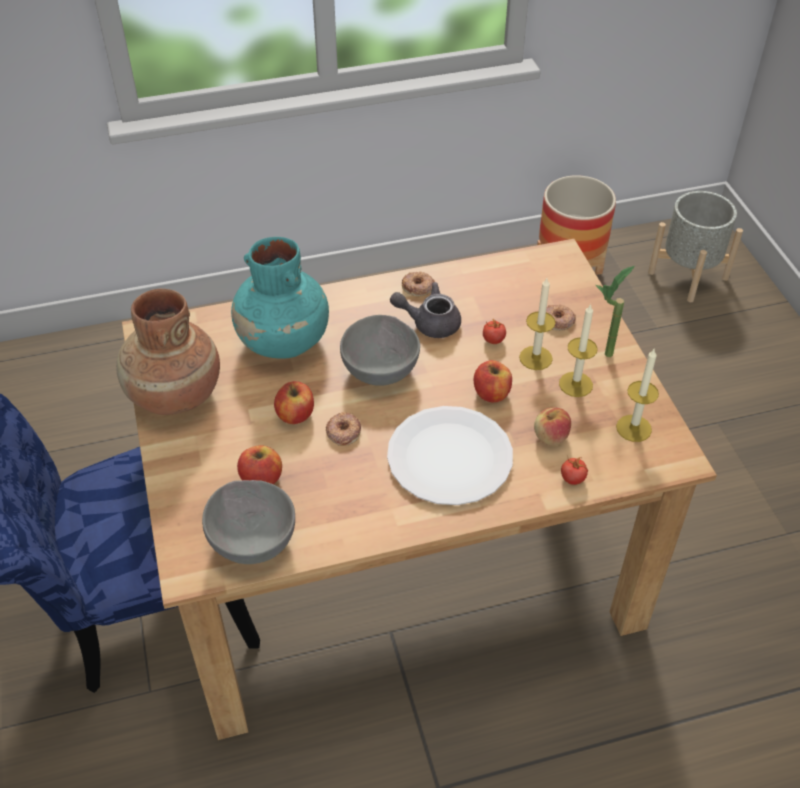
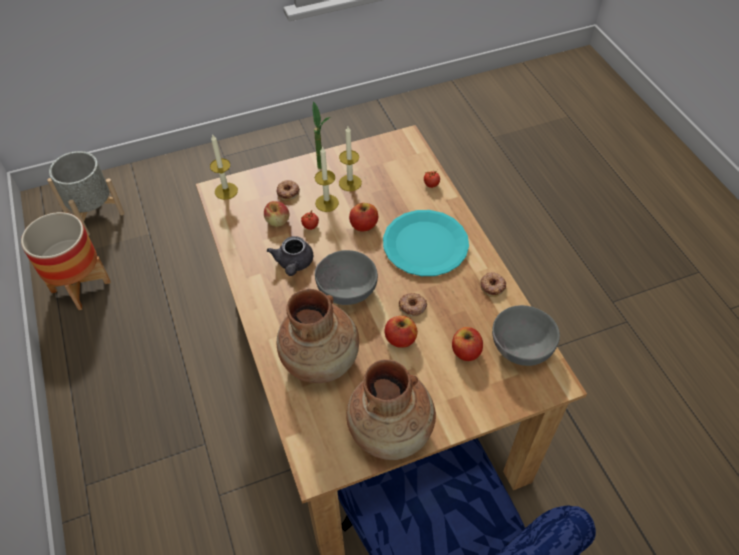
camera: 95 degrees left, 5 degrees up
turquoise vase [231,237,329,359] -> brown vase [277,289,359,383]
white plate [387,406,513,505] -> turquoise plate [383,210,469,276]
donut [402,272,435,296] -> donut moved to [480,272,506,297]
apple [534,407,571,446] -> apple moved to [264,201,289,227]
candle [616,349,659,442] -> candle moved to [210,135,238,200]

